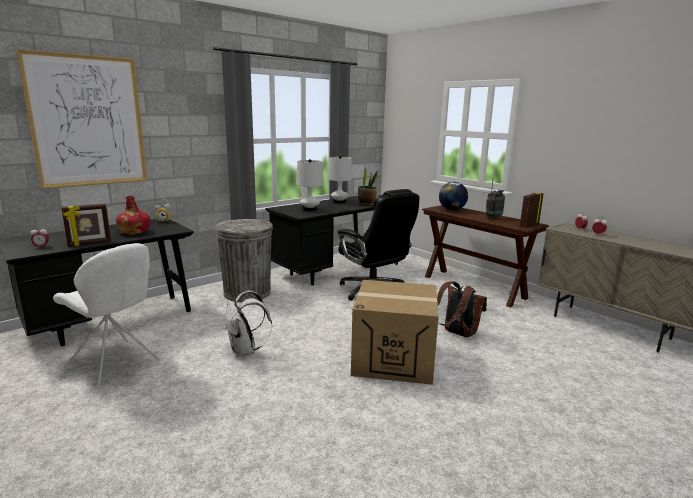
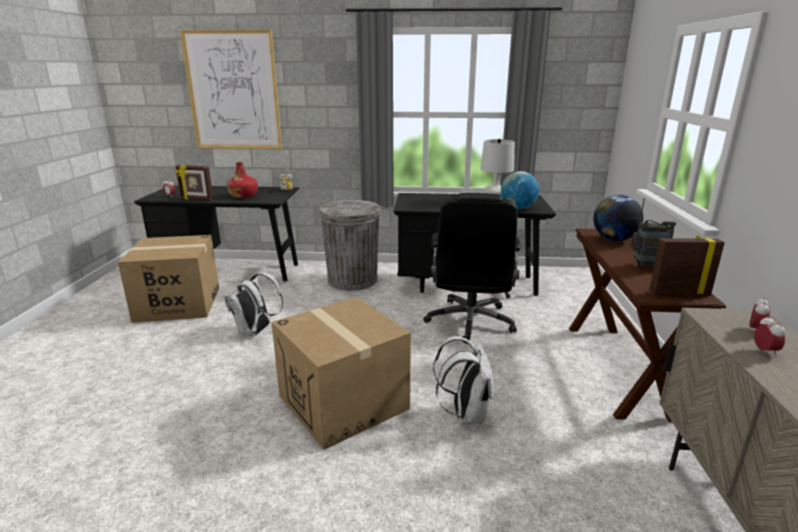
camera: 45 degrees right, 5 degrees up
white chair [53,243,161,388] -> cardboard box [118,235,219,323]
white table lamp [296,159,324,211] -> none
potted plant [358,168,378,206] -> globe [501,171,539,209]
brown backpack [437,282,487,337] -> white backpack [433,336,494,425]

